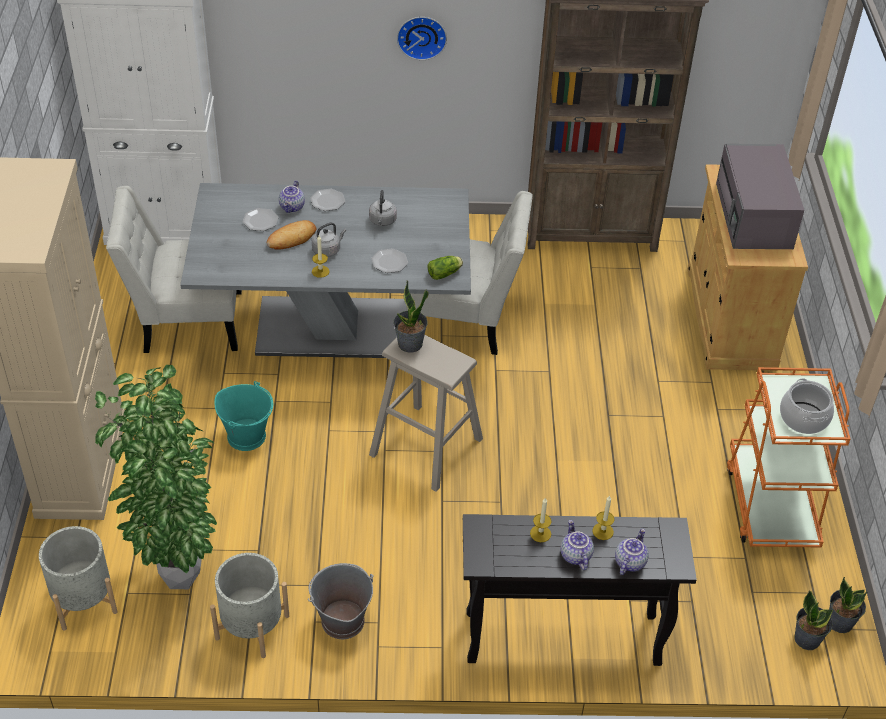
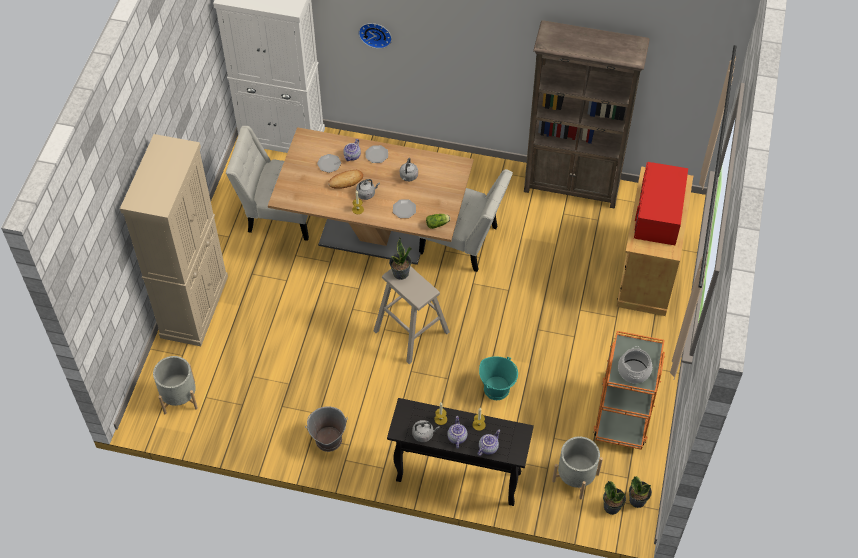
camera: 15 degrees right, 10 degrees up
potted plant [95,365,217,589] -> none
grey dining table [180,183,471,358] -> brown dining table [268,127,473,265]
grey planter [210,553,289,658] -> grey planter moved to [552,437,603,499]
turquoise bucket [214,381,273,451] -> turquoise bucket moved to [479,356,518,400]
wall clock [397,17,447,60] -> wall clock moved to [359,23,392,49]
grey microwave [716,144,804,249] -> red microwave [634,162,688,245]
none -> grey kettle [412,420,440,442]

